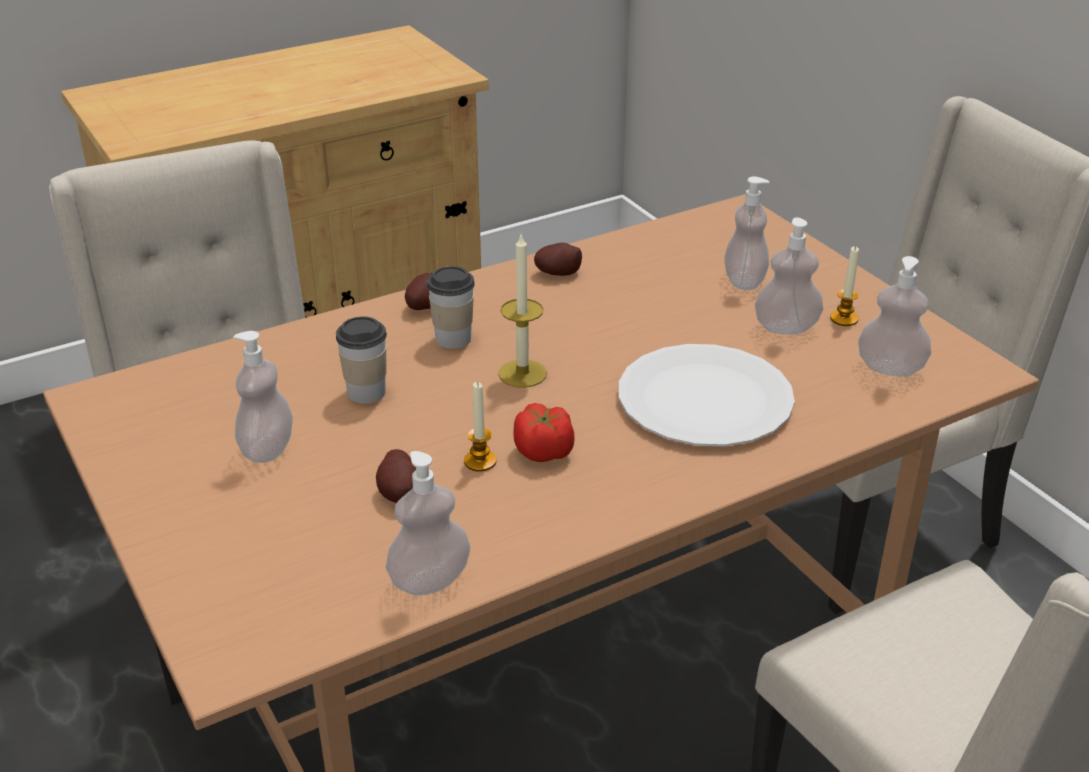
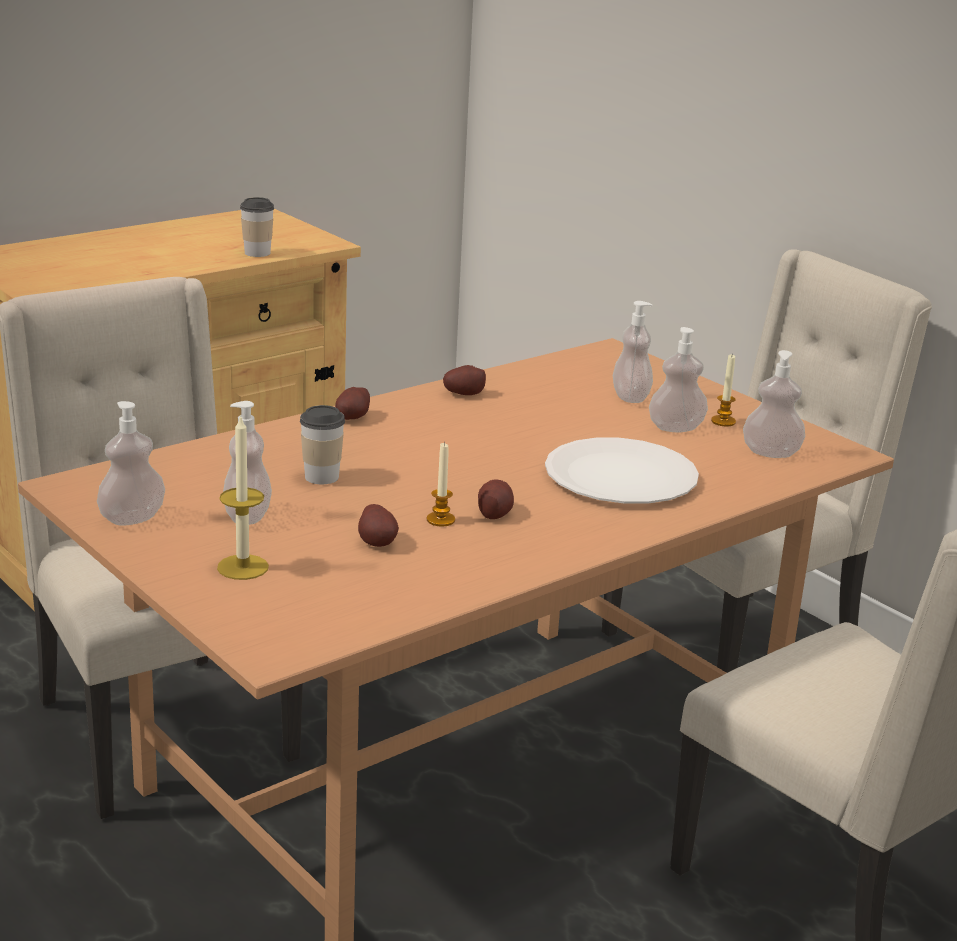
camera: 10 degrees left, 10 degrees down
soap dispenser [385,451,471,596] -> soap dispenser moved to [97,401,165,526]
cup [427,266,475,349] -> cup moved to [240,197,274,257]
candle [498,234,547,388] -> candle moved to [217,414,269,580]
tomato [513,403,575,462] -> potato [478,479,514,519]

